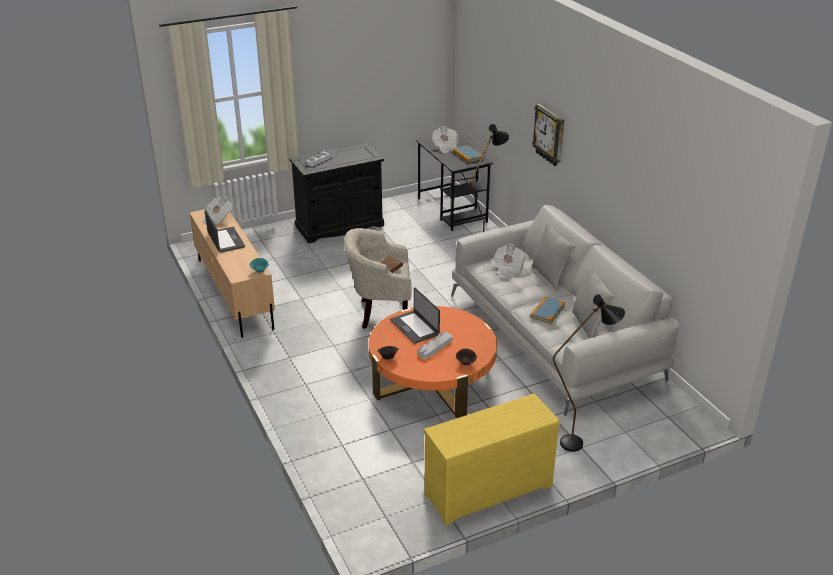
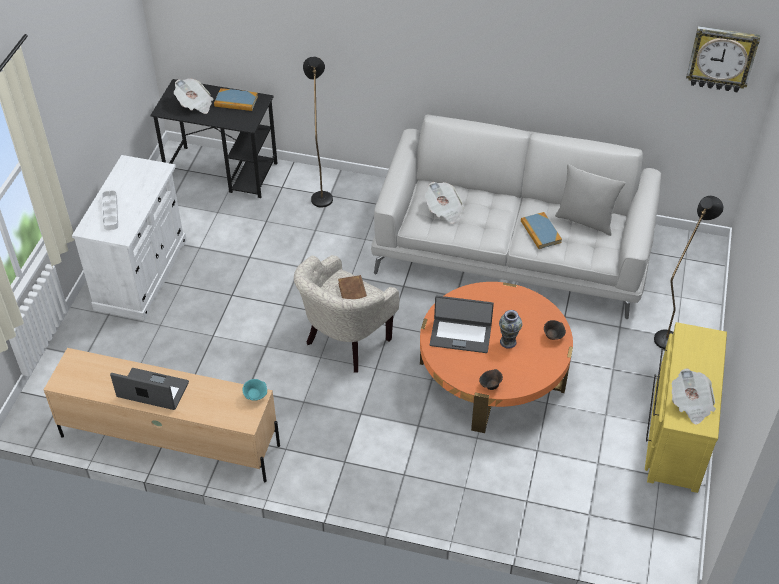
camera: 50 degrees left, 15 degrees up
newspaper [202,196,232,225] -> newspaper moved to [671,368,716,425]
black cabinet [290,143,384,243] -> white cabinet [72,155,187,320]
grey tray [418,332,452,359] -> vase [499,310,522,349]
wall clock [532,104,564,166] -> wall clock moved to [686,26,760,92]
grey pillow [532,223,575,290] -> none

